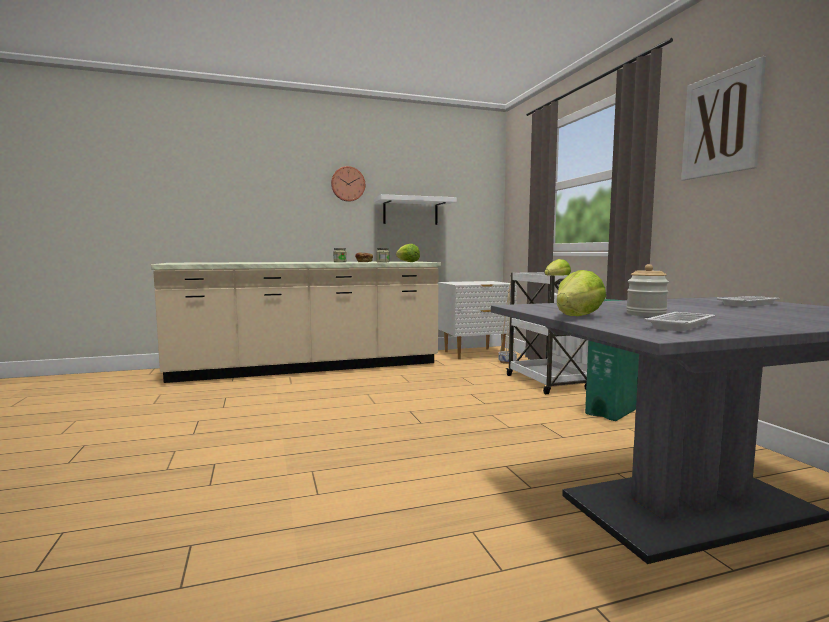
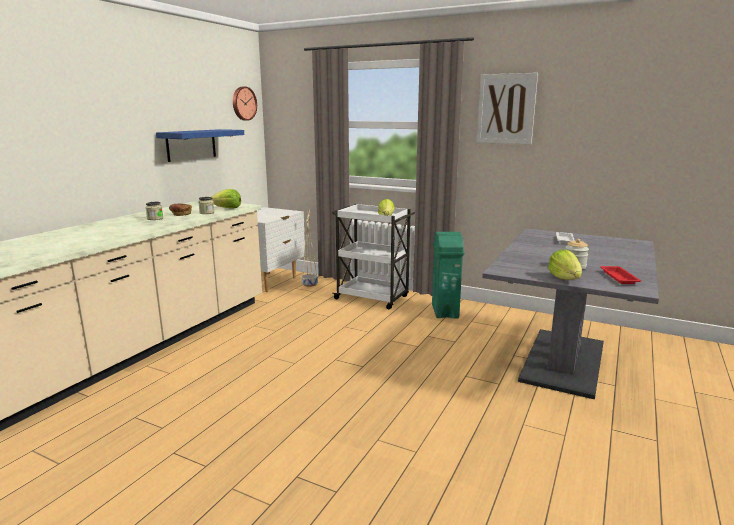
camera: 45 degrees left, 10 degrees up
wall clock [331,166,365,202] -> wall clock moved to [233,87,257,121]
white shelf [374,194,457,225] -> blue shelf [156,129,244,162]
white tray [644,312,715,331] -> red tray [600,266,641,284]

